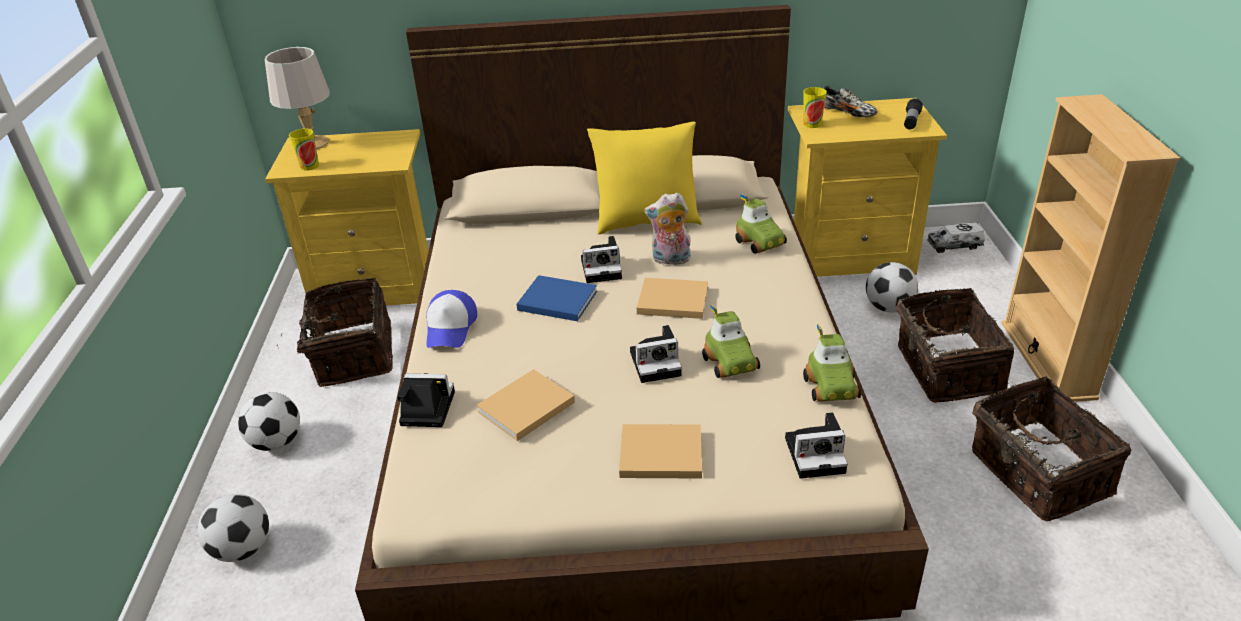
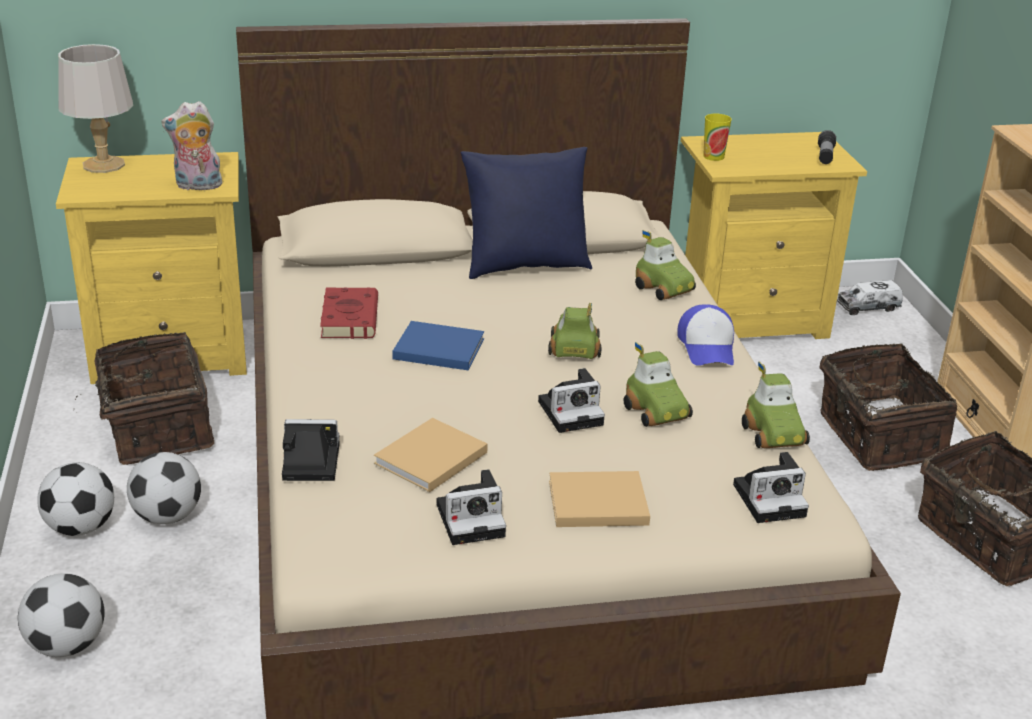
camera: 10 degrees left, 5 degrees down
cup [289,128,319,171] -> none
cap [426,290,477,348] -> cap moved to [677,304,734,366]
camera [581,236,622,283] -> camera moved to [437,469,506,545]
yellow pillow [587,122,702,234] -> blue pillow [461,147,592,279]
beige book [637,278,708,319] -> toy car [548,303,601,359]
plush toy [644,192,691,265] -> plush toy moved to [161,101,224,190]
shoe [823,85,878,117] -> none
football [866,262,918,313] -> football moved to [127,452,201,524]
none -> red book [320,287,378,339]

